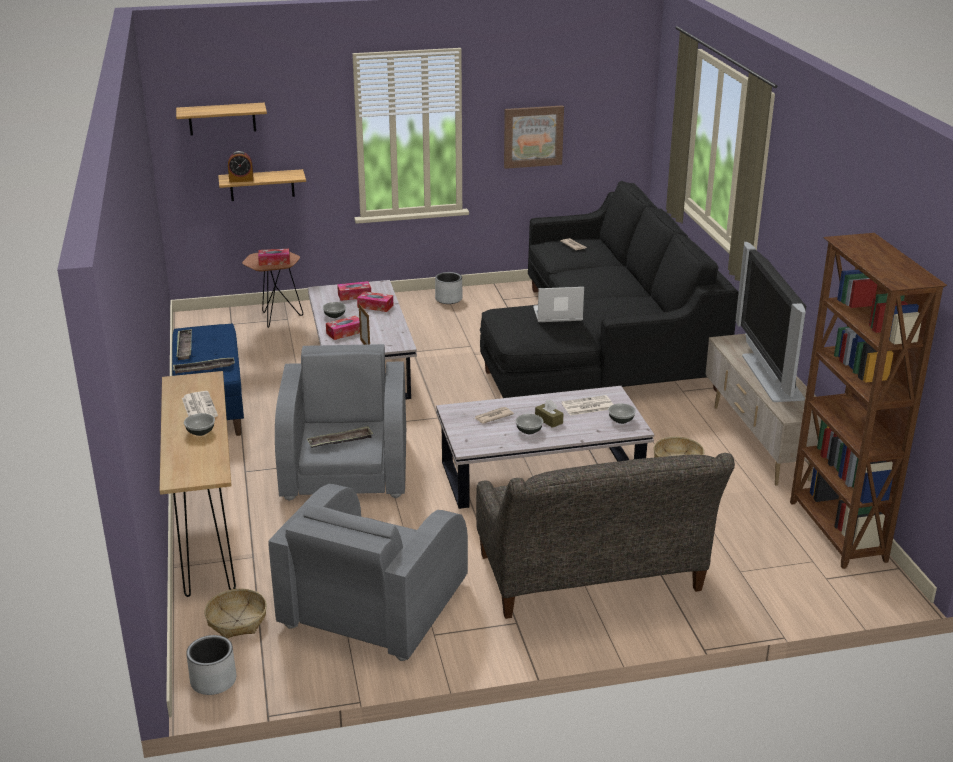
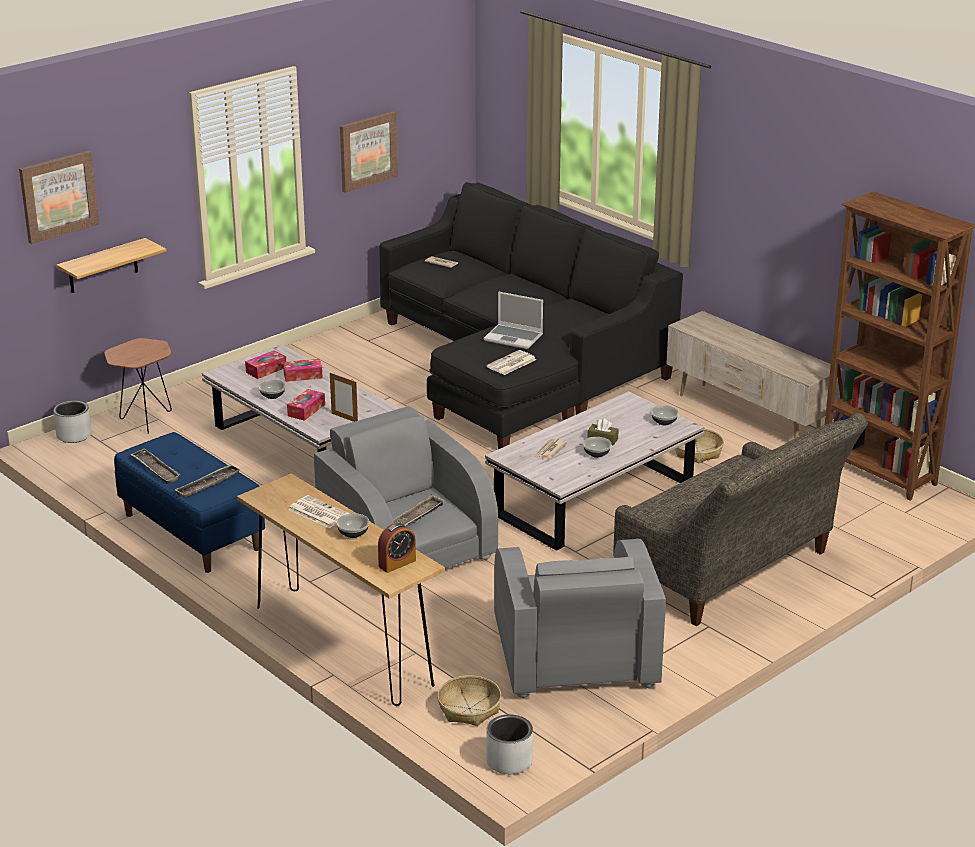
camera: 30 degrees left, 0 degrees up
shelf [176,103,267,135] -> picture [19,151,99,244]
alarm clock [228,151,254,182] -> alarm clock moved to [378,523,416,573]
tissue box [258,249,290,266] -> none
grey planter [435,272,463,304] -> grey planter moved to [53,401,92,443]
laptop [533,287,584,322] -> laptop turned 120 degrees counterclockwise [484,291,543,349]
newspaper [562,395,614,416] -> newspaper moved to [486,350,536,375]
television [736,242,806,402] -> none

